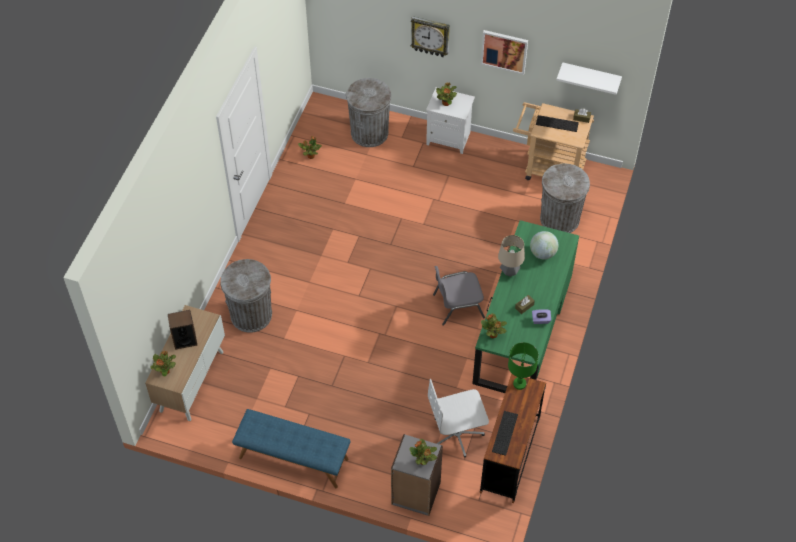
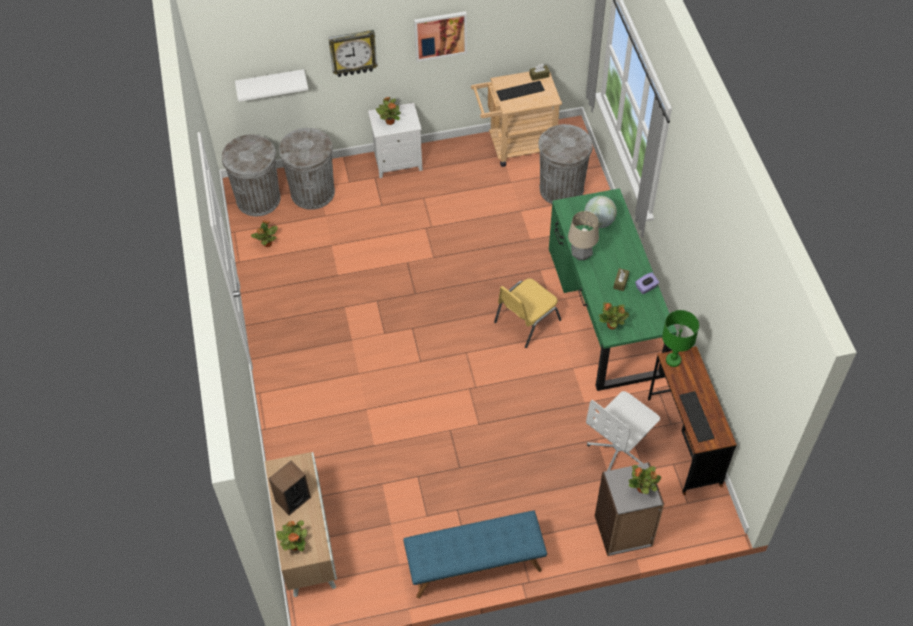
camera: 30 degrees left, 0 degrees up
grey trash can [220,259,272,333] -> grey trash can moved to [222,134,280,216]
grey chair [433,266,485,326] -> yellow chair [494,278,561,348]
white shelf [556,62,622,95] -> white shelf moved to [235,69,308,102]

